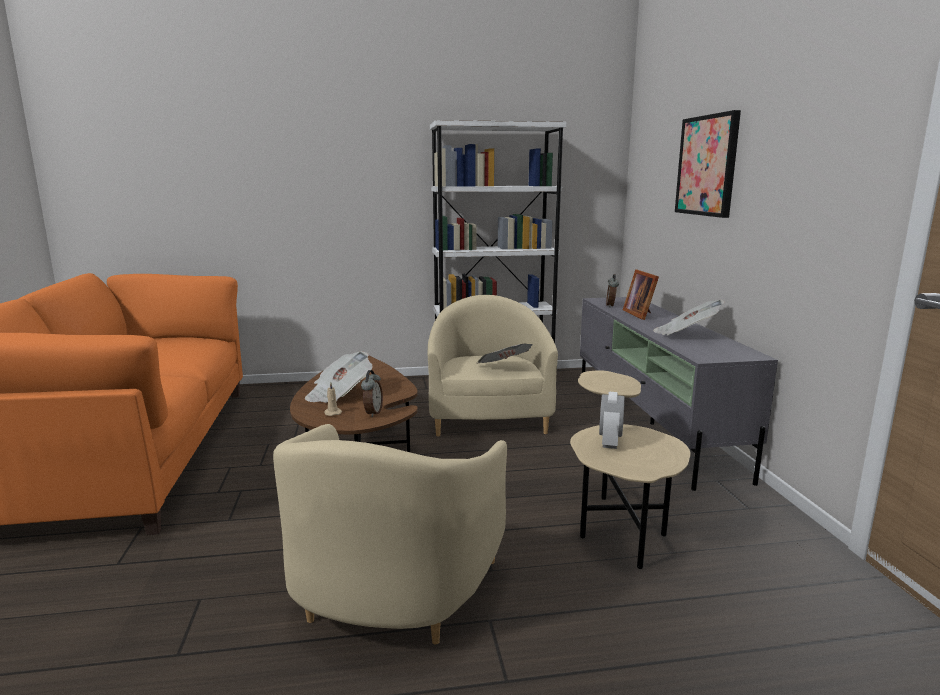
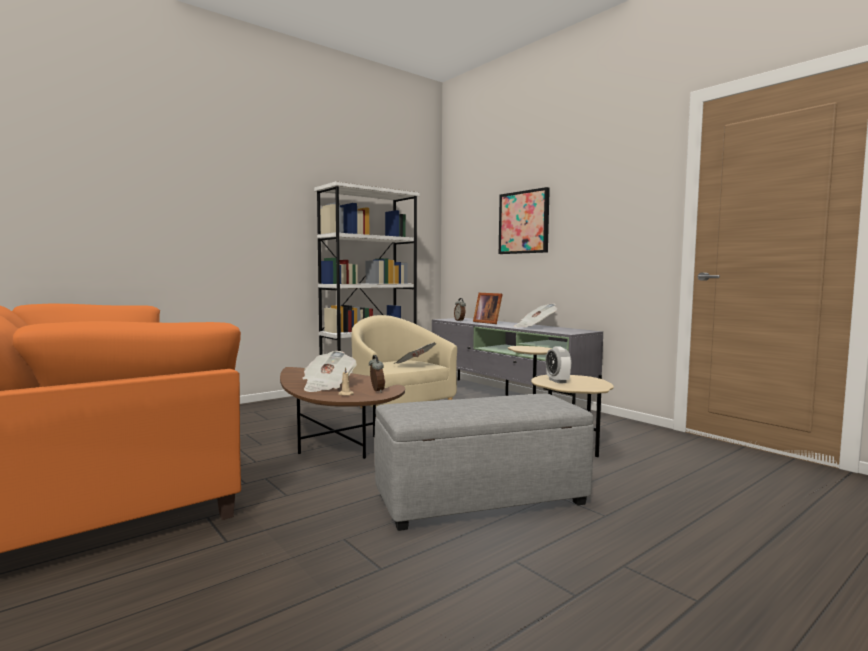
camera: 30 degrees left, 10 degrees down
beige armchair [273,424,507,644] -> grey ottoman [375,394,594,531]

